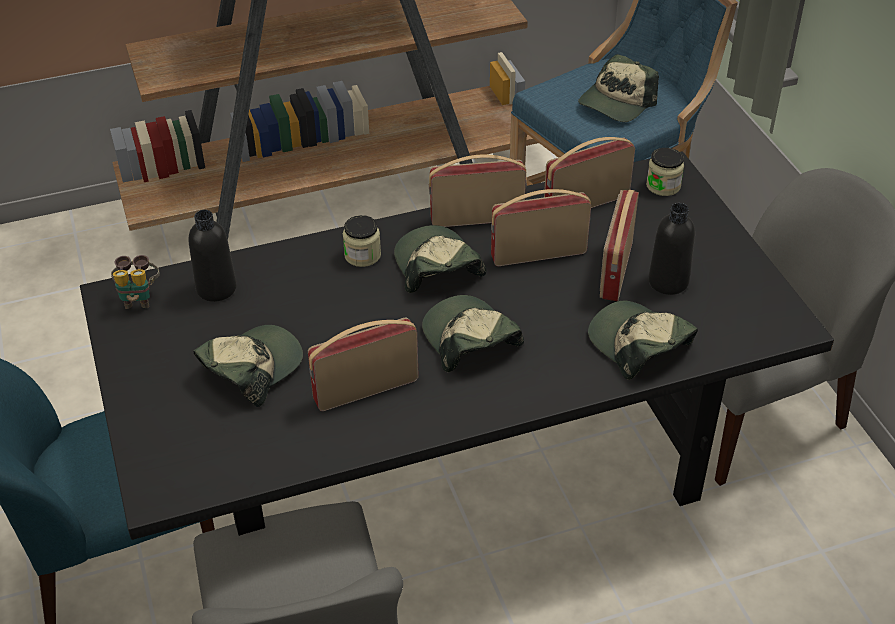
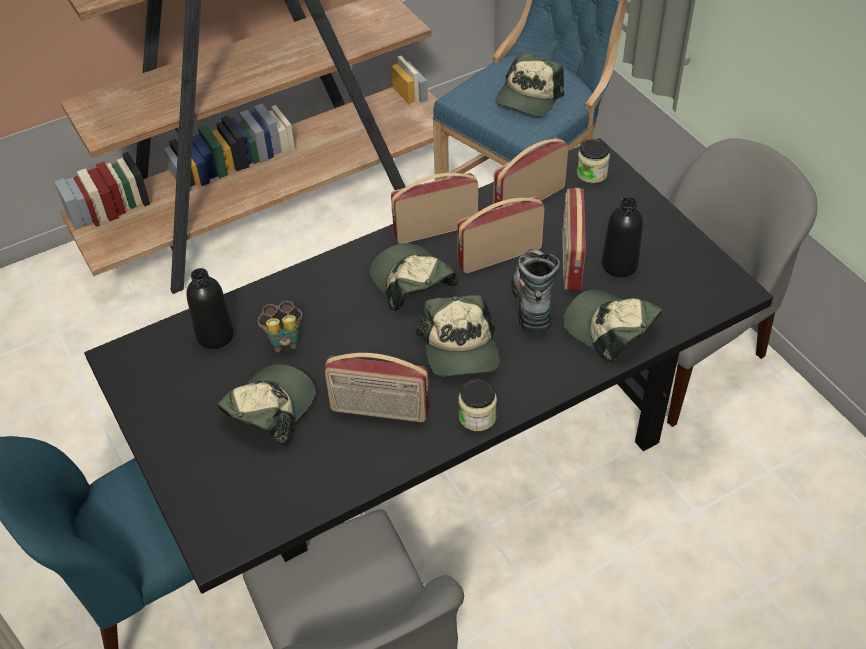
camera: 10 degrees left, 5 degrees up
binoculars [111,255,160,309] -> binoculars moved to [258,301,302,352]
radio [308,318,419,411] -> radio turned 135 degrees counterclockwise [325,353,429,422]
jar [343,215,381,267] -> jar moved to [458,379,497,431]
cap [422,295,524,372] -> cap turned 150 degrees counterclockwise [416,295,500,376]
none -> boot [512,249,560,332]

